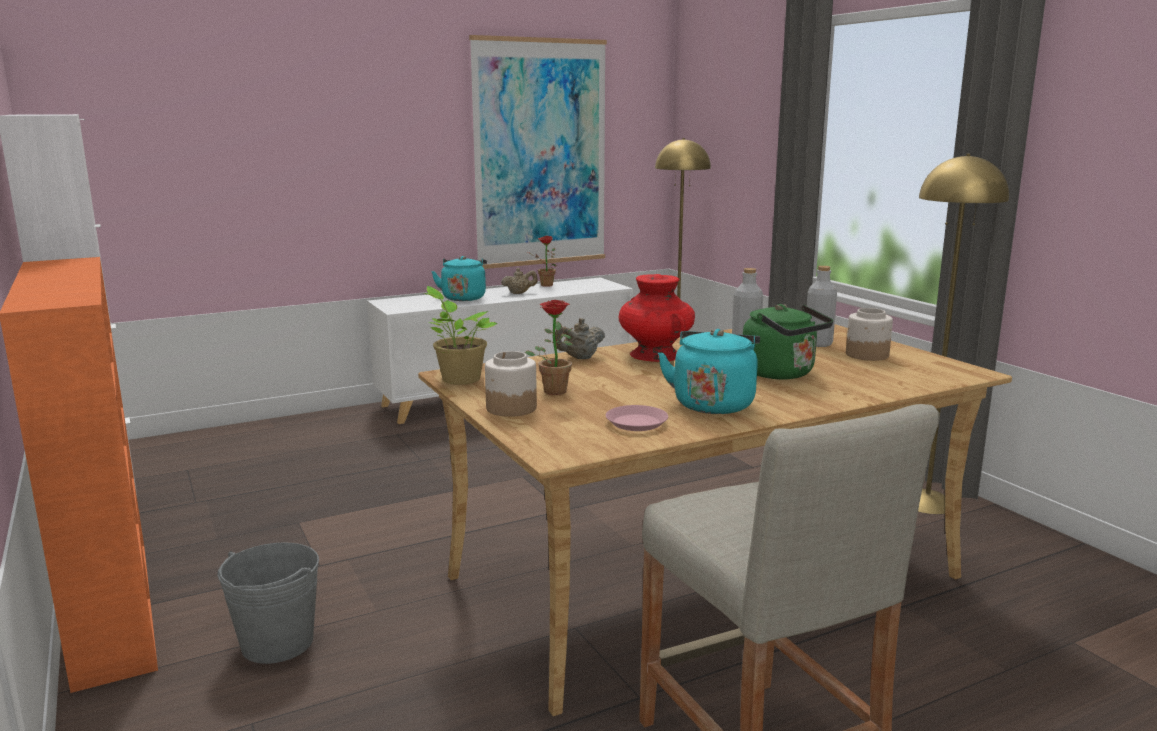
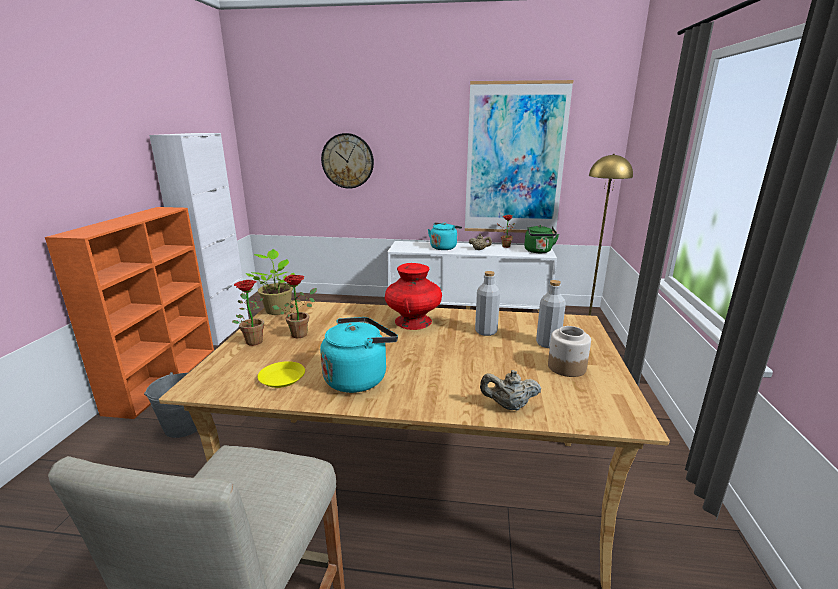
camera: 35 degrees right, 5 degrees up
jar [485,351,537,417] -> potted plant [232,280,264,346]
beige teapot [555,318,605,359] -> beige teapot moved to [480,370,542,410]
pink plate [606,405,668,431] -> yellow plate [257,361,305,388]
green kettle [743,304,833,379] -> green kettle moved to [524,225,559,253]
yellow floor lamp [918,154,1009,514] -> none
none -> wall clock [321,133,374,189]

